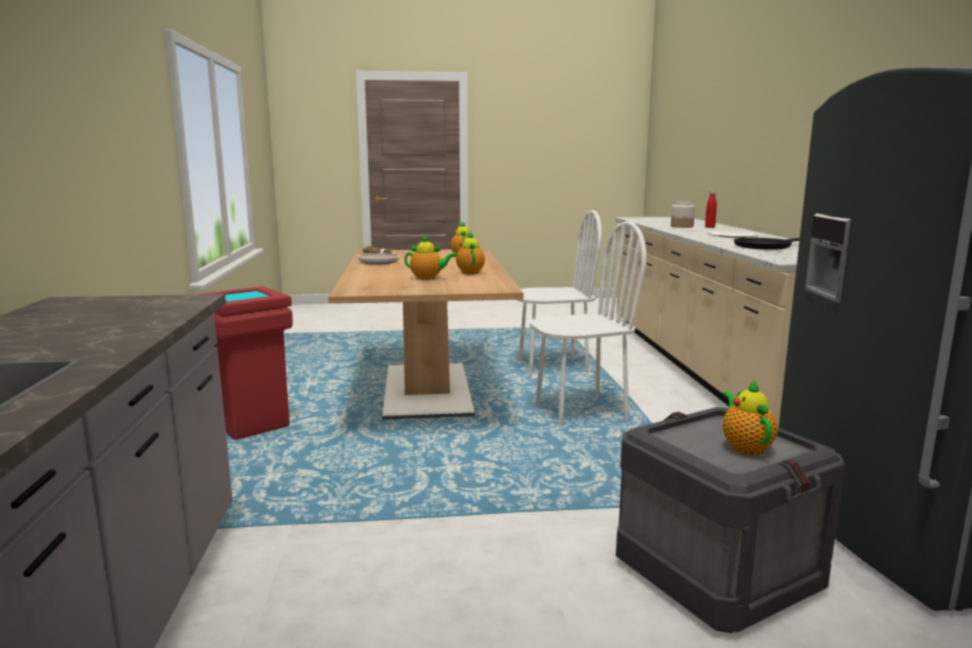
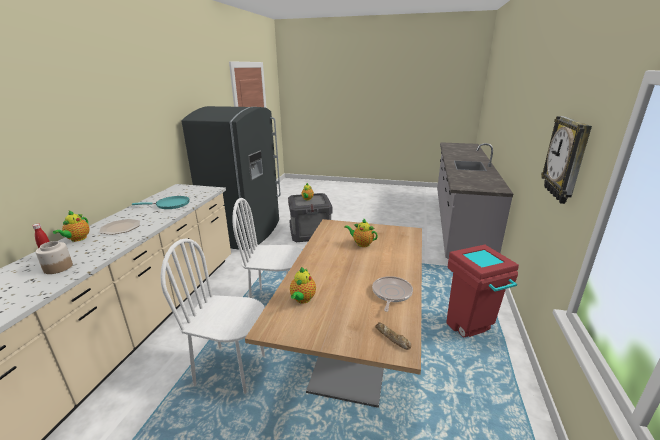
camera: 160 degrees left, 10 degrees up
teapot [456,231,485,274] -> teapot moved to [53,210,89,242]
black frying pan [734,238,800,250] -> turquoise frying pan [132,196,190,209]
none -> wall clock [541,116,592,204]

